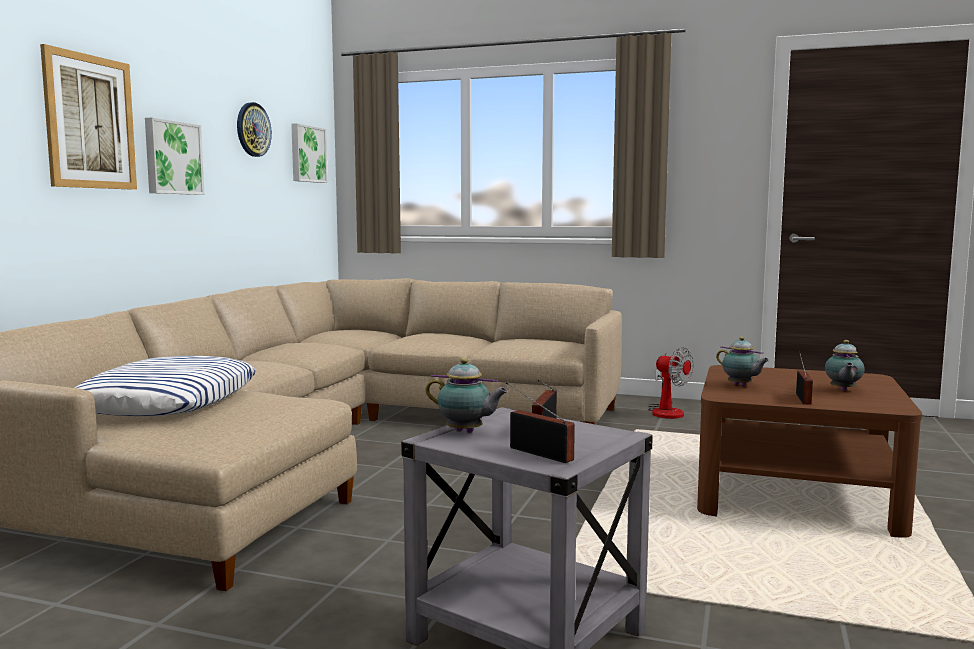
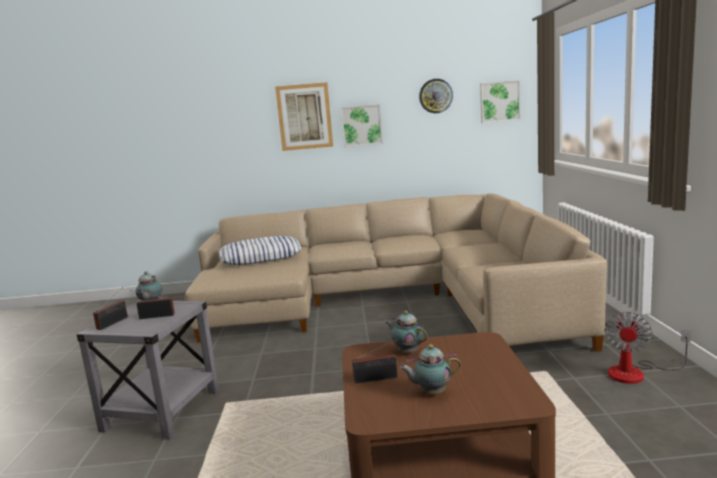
camera: 70 degrees right, 5 degrees up
teapot [716,337,770,386] -> teapot turned 105 degrees clockwise [385,311,428,354]

